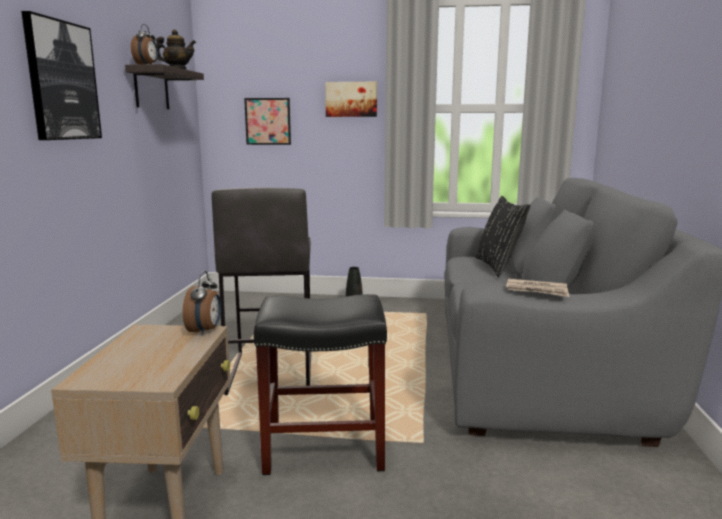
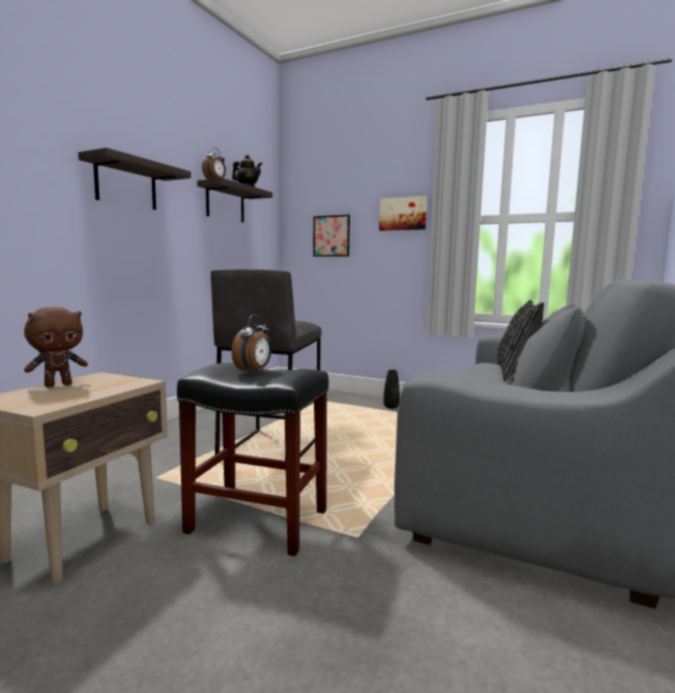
camera: 20 degrees right, 5 degrees down
picture [21,11,102,140] -> shelf [78,148,191,210]
alarm clock [183,271,221,336] -> alarm clock moved to [231,315,272,374]
newspaper [506,279,569,297] -> none
none -> brown plush toy [24,307,88,387]

